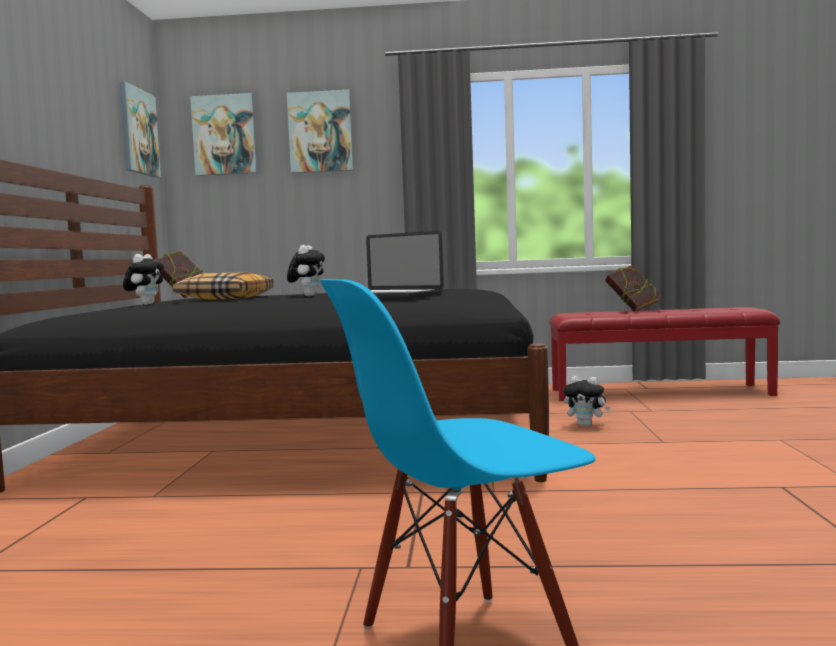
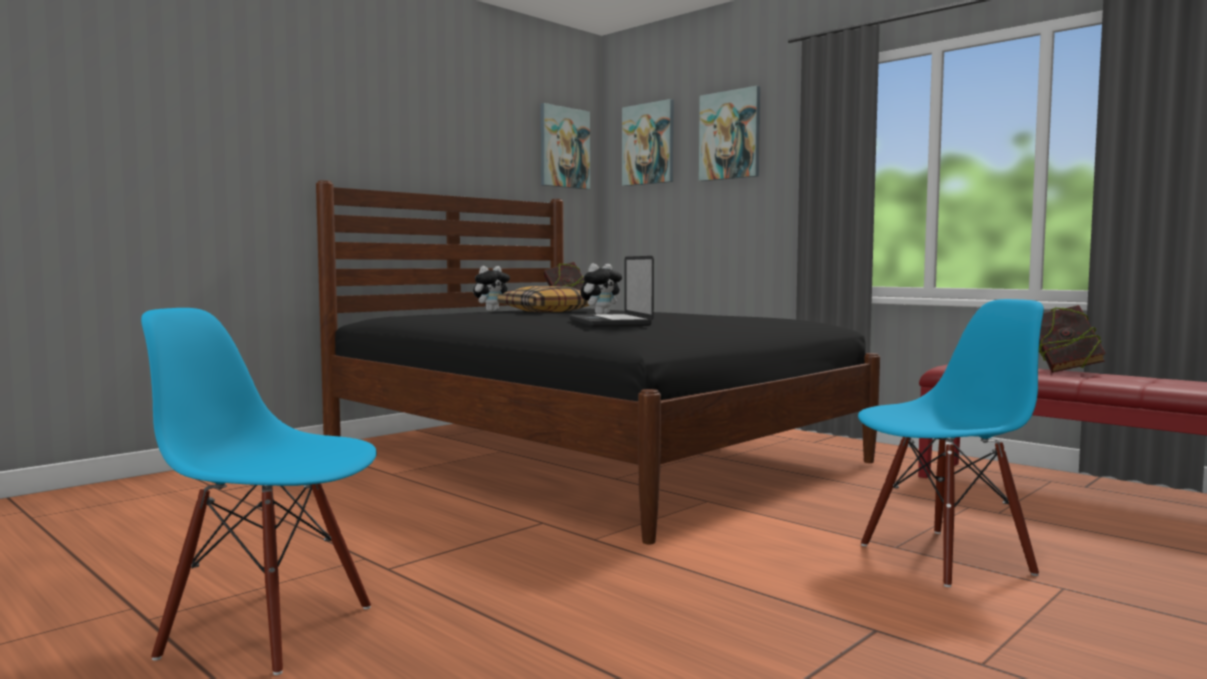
camera: 40 degrees right, 0 degrees up
plush toy [563,376,611,427] -> none
none -> blue chair [858,299,1044,587]

